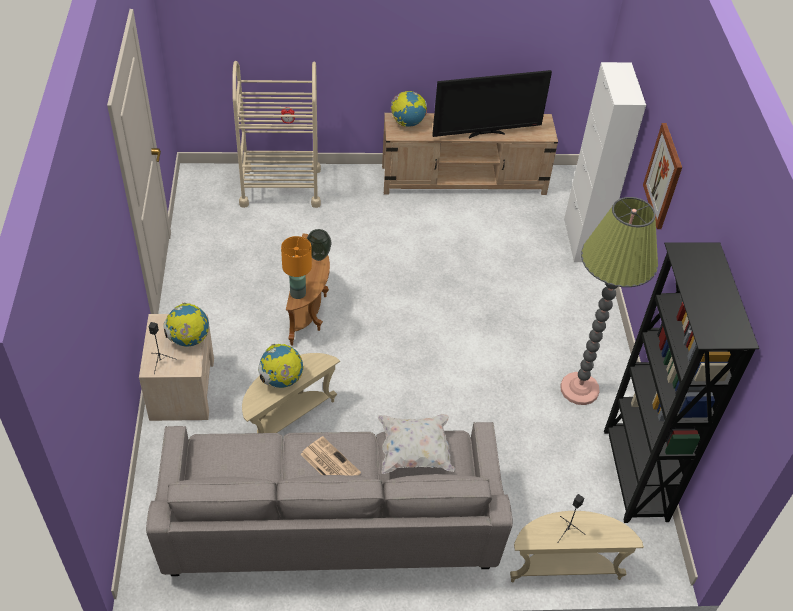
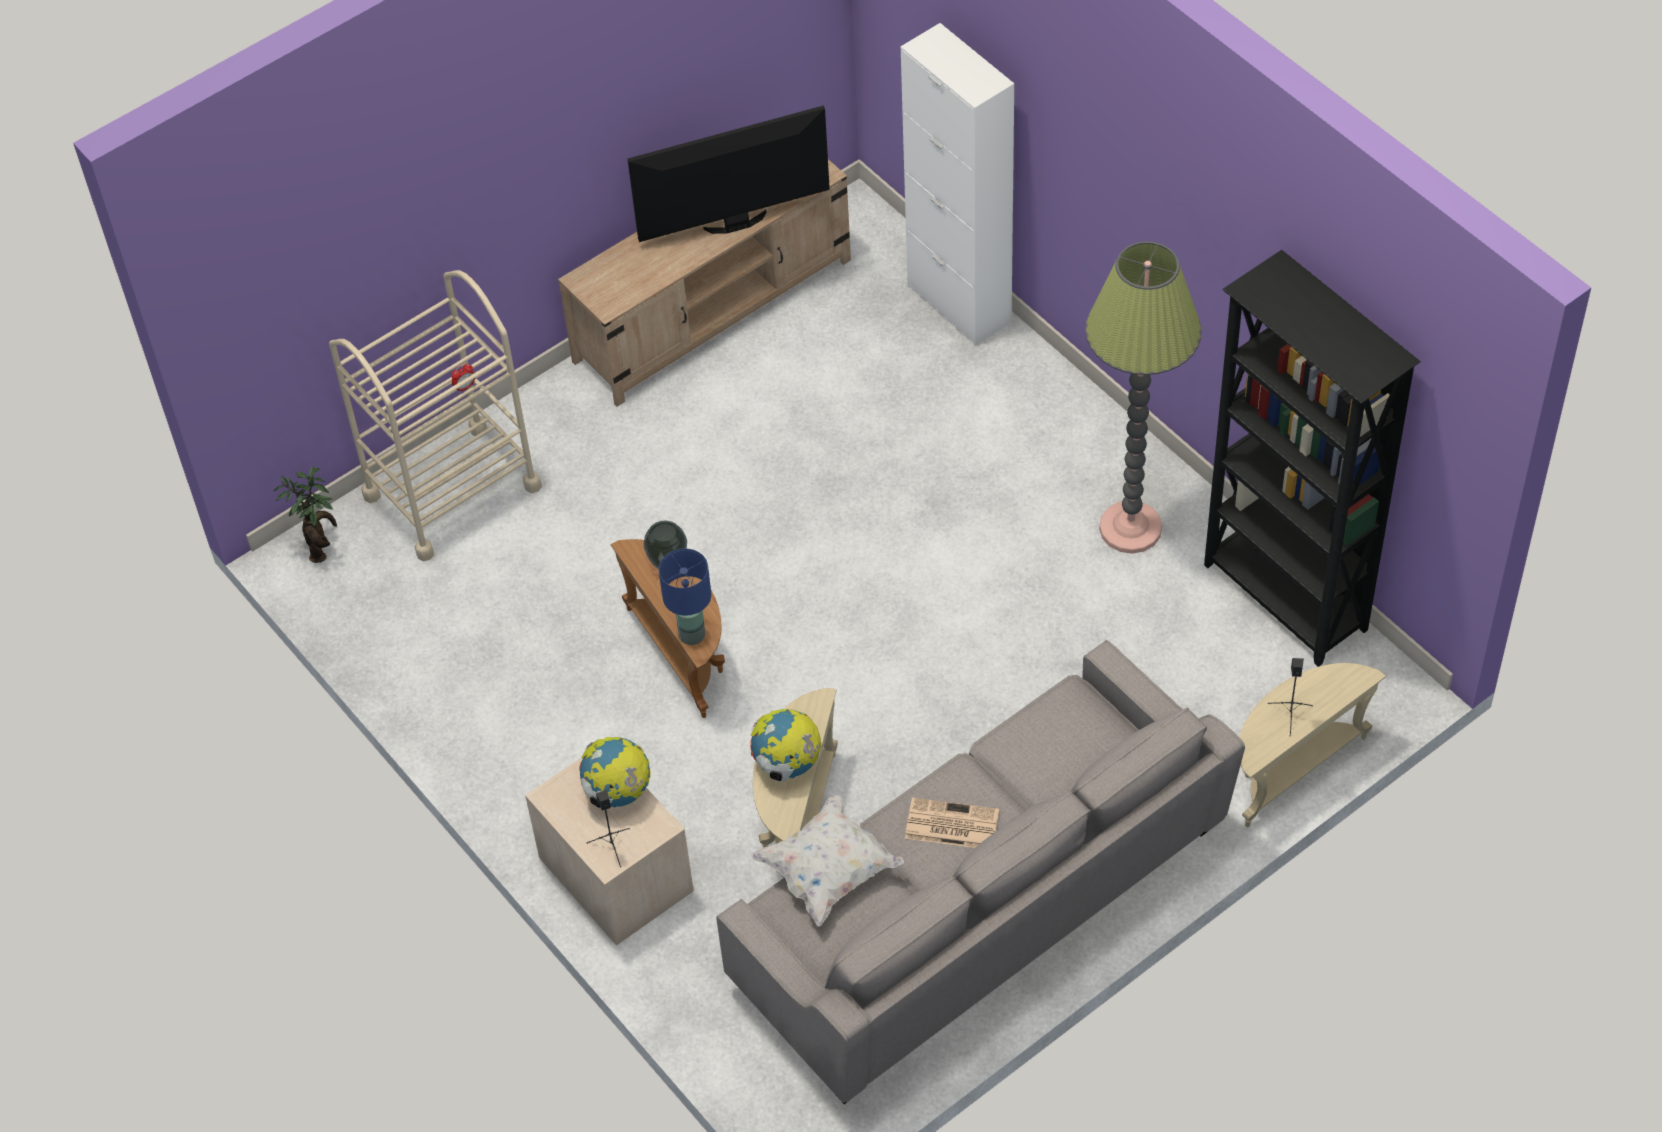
camera: 30 degrees left, 5 degrees up
orange table lamp [281,236,312,299] -> blue table lamp [659,548,711,645]
white pillow [378,414,455,474] -> white pillow moved to [750,795,904,926]
globe [391,91,427,127] -> none
television [432,70,552,138] -> television turned 150 degrees counterclockwise [628,105,830,242]
picture [643,123,682,229] -> none
none -> potted plant [274,466,337,563]

